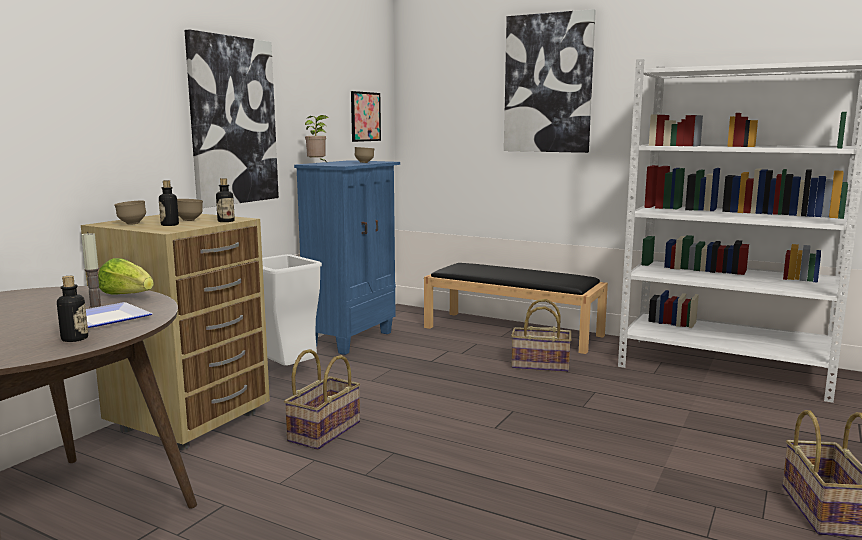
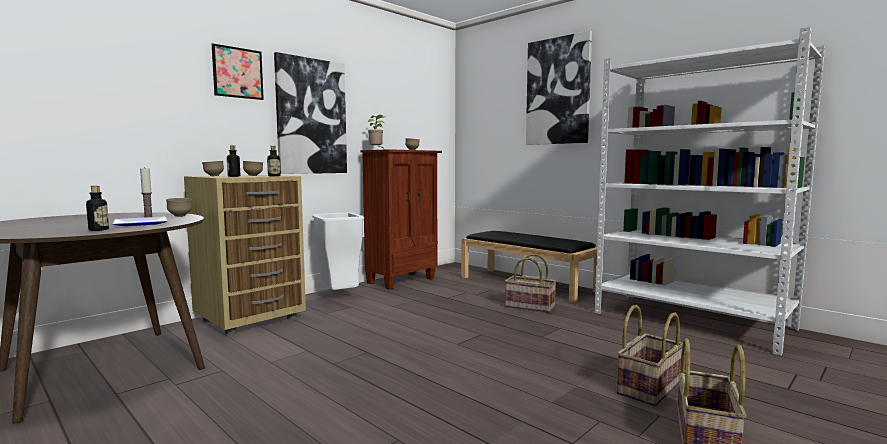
camera: 15 degrees right, 5 degrees down
lettuce [98,258,154,295] -> brown bowl [166,198,192,217]
basket [284,349,361,450] -> basket moved to [617,305,683,406]
blue cabinet [294,160,400,355] -> brown cabinet [360,149,442,290]
picture [351,91,381,142] -> picture moved to [212,43,264,100]

